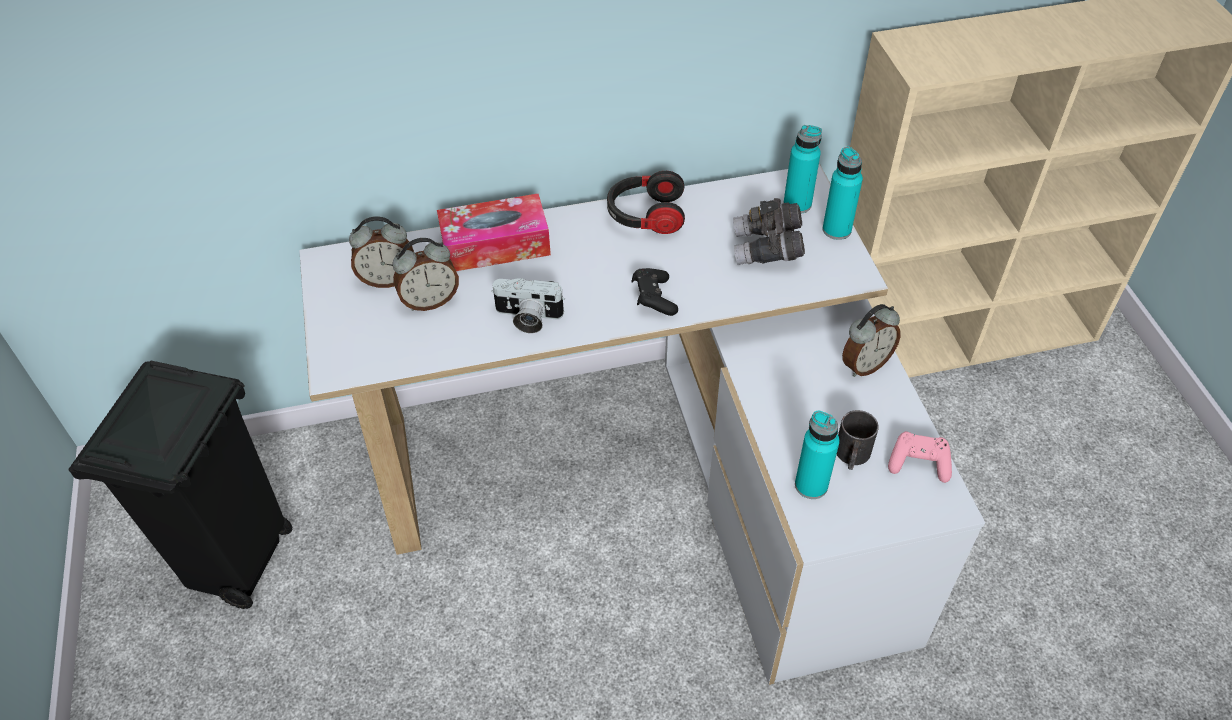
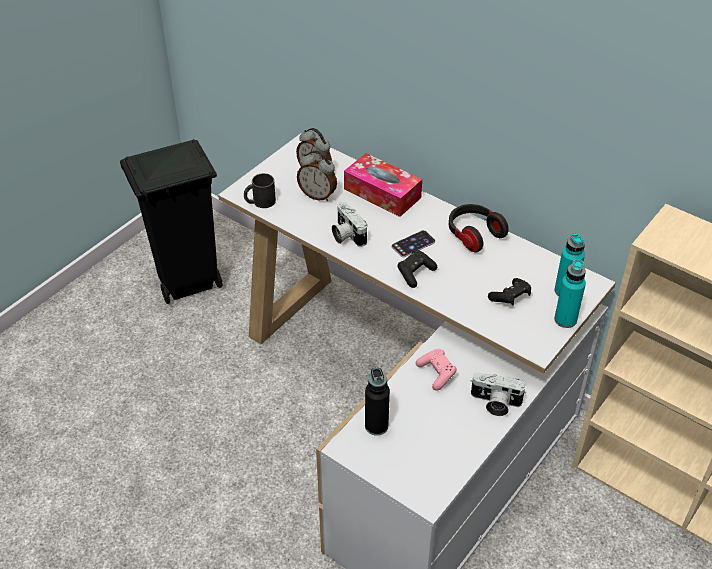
camera: 50 degrees right, 5 degrees down
grey binoculars [733,198,805,265] -> black game controller [488,278,531,306]
turquoise bottle [795,411,840,499] -> black bottle [365,368,390,435]
black mug [837,410,879,470] -> black mug moved to [244,173,276,208]
alarm clock [842,304,901,377] -> camera [470,372,526,416]
pink game controller [888,431,952,483] -> pink game controller moved to [416,349,457,391]
none -> phone [392,230,435,257]

